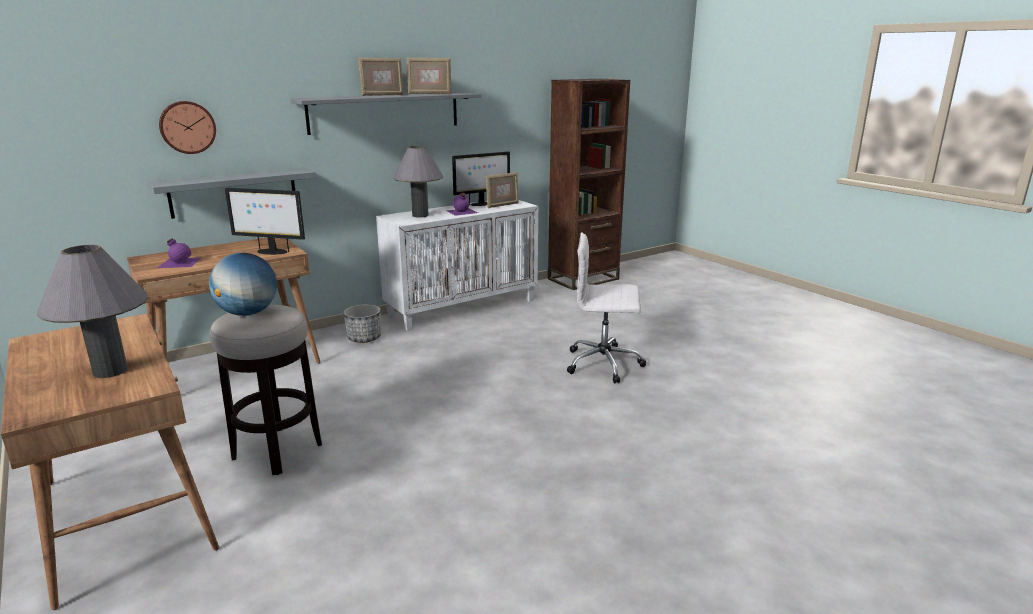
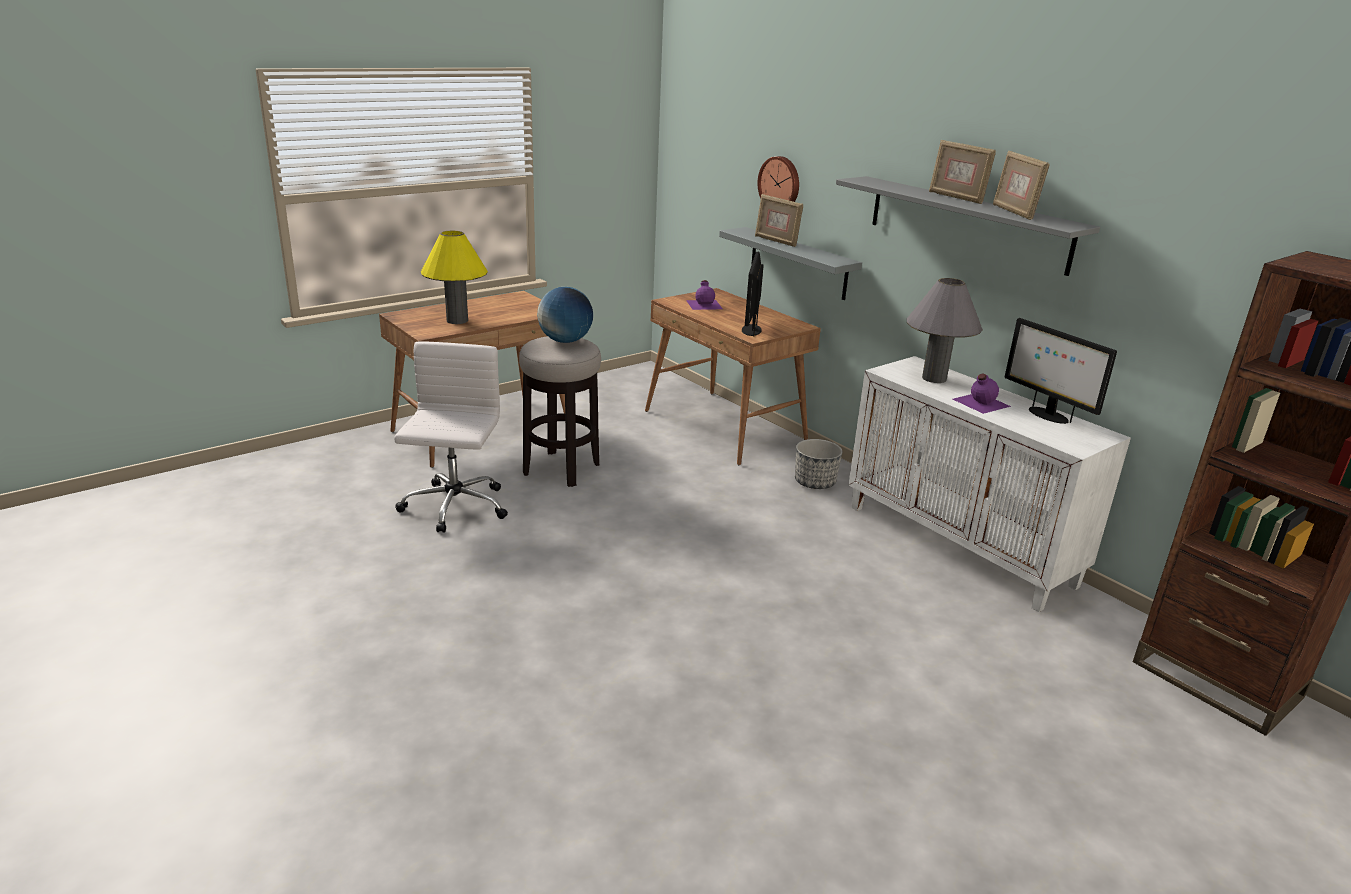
camera: 85 degrees right, 5 degrees up
grey table lamp [37,245,148,378] -> yellow table lamp [421,231,488,324]
picture frame [485,172,519,208] -> picture frame moved to [755,194,803,247]
white office chair [567,232,646,384] -> white office chair moved to [394,341,508,533]

